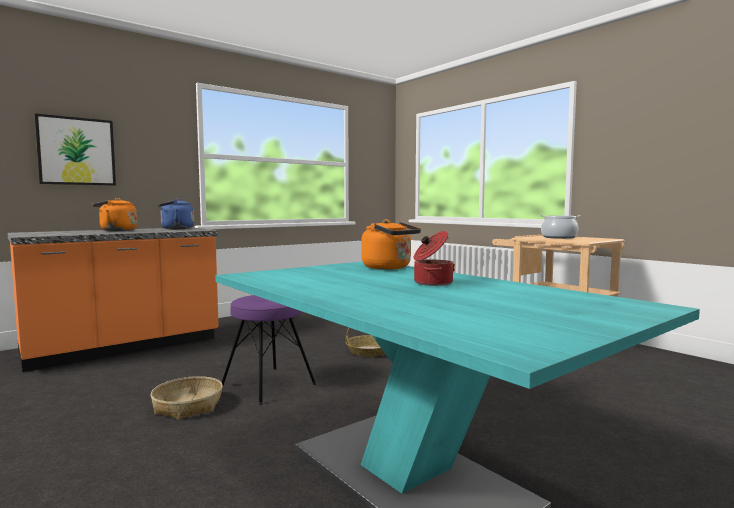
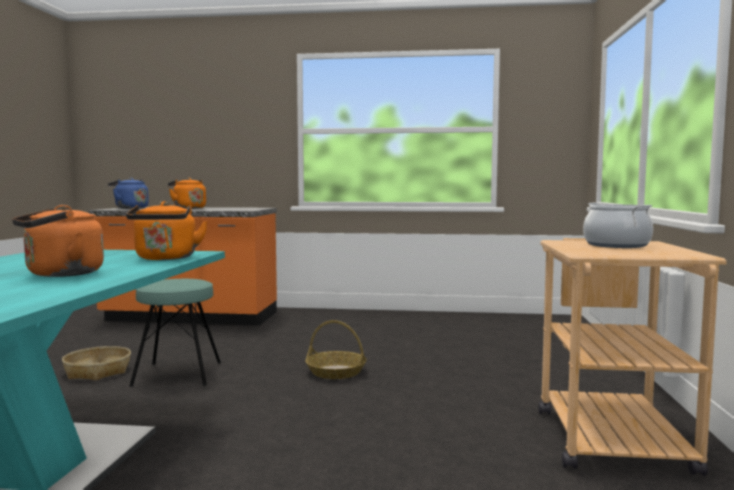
camera: 45 degrees right, 0 degrees up
picture [35,113,116,185] -> none
blue kettle [157,198,194,229] -> blue kettle moved to [108,178,149,209]
purple stool [222,295,316,405] -> turquoise stool [129,279,221,387]
cooking pot [414,231,455,286] -> orange kettle [12,205,104,277]

